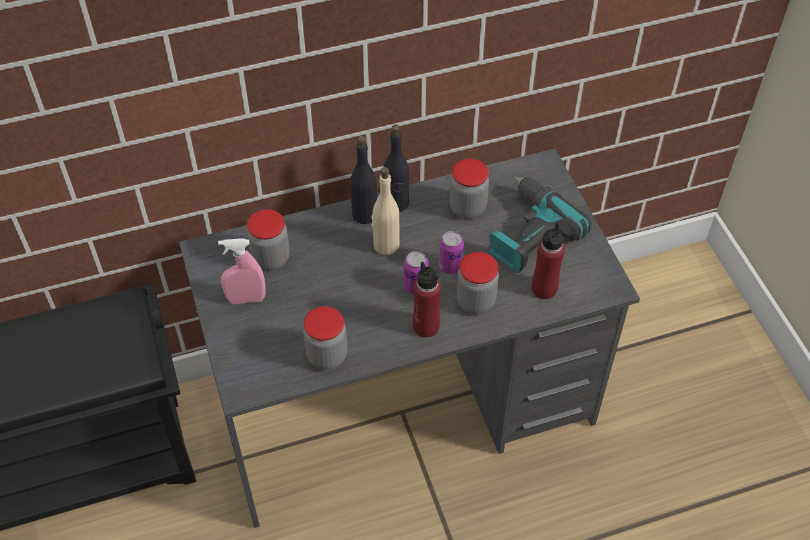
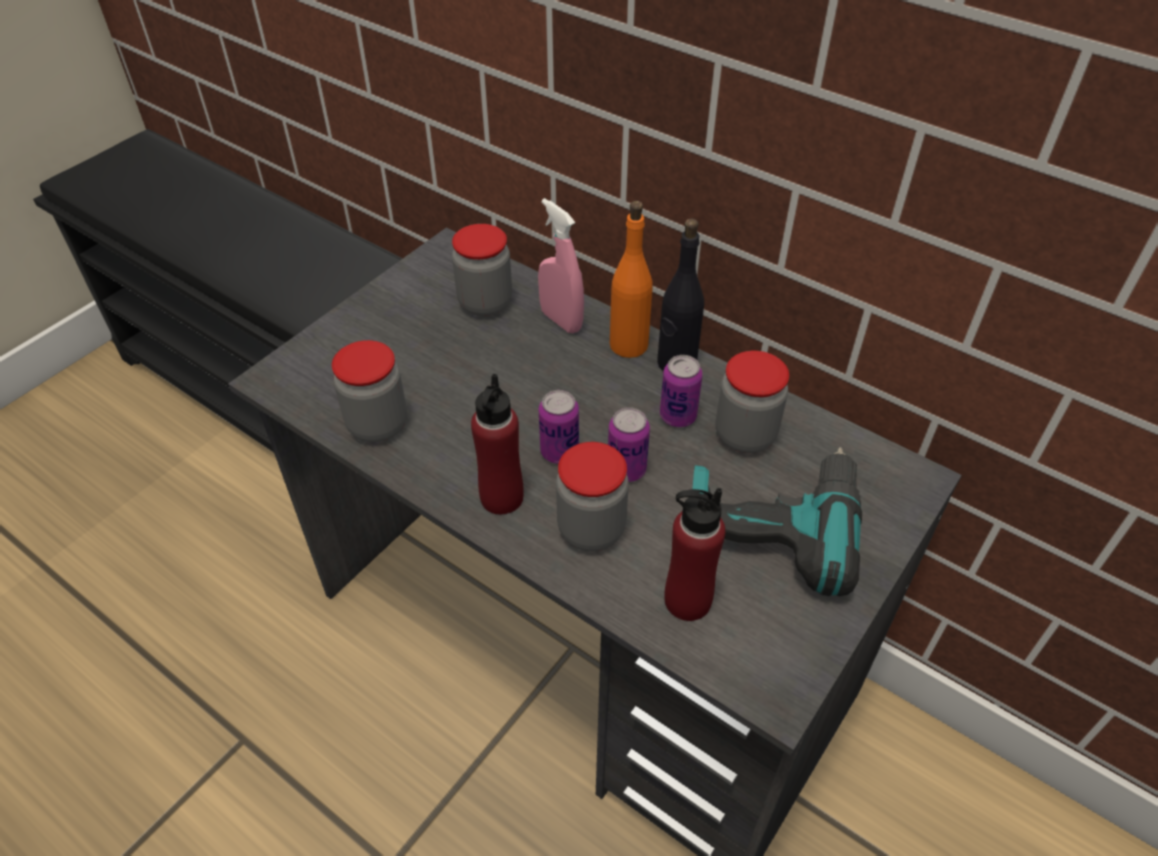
camera: 55 degrees right, 5 degrees down
pink spray bottle [218,238,266,304] -> pink spray bottle moved to [538,198,584,333]
black bottle [350,136,377,224] -> orange bottle [610,201,653,358]
beige bottle [372,167,400,255] -> none
none -> can [660,355,703,427]

